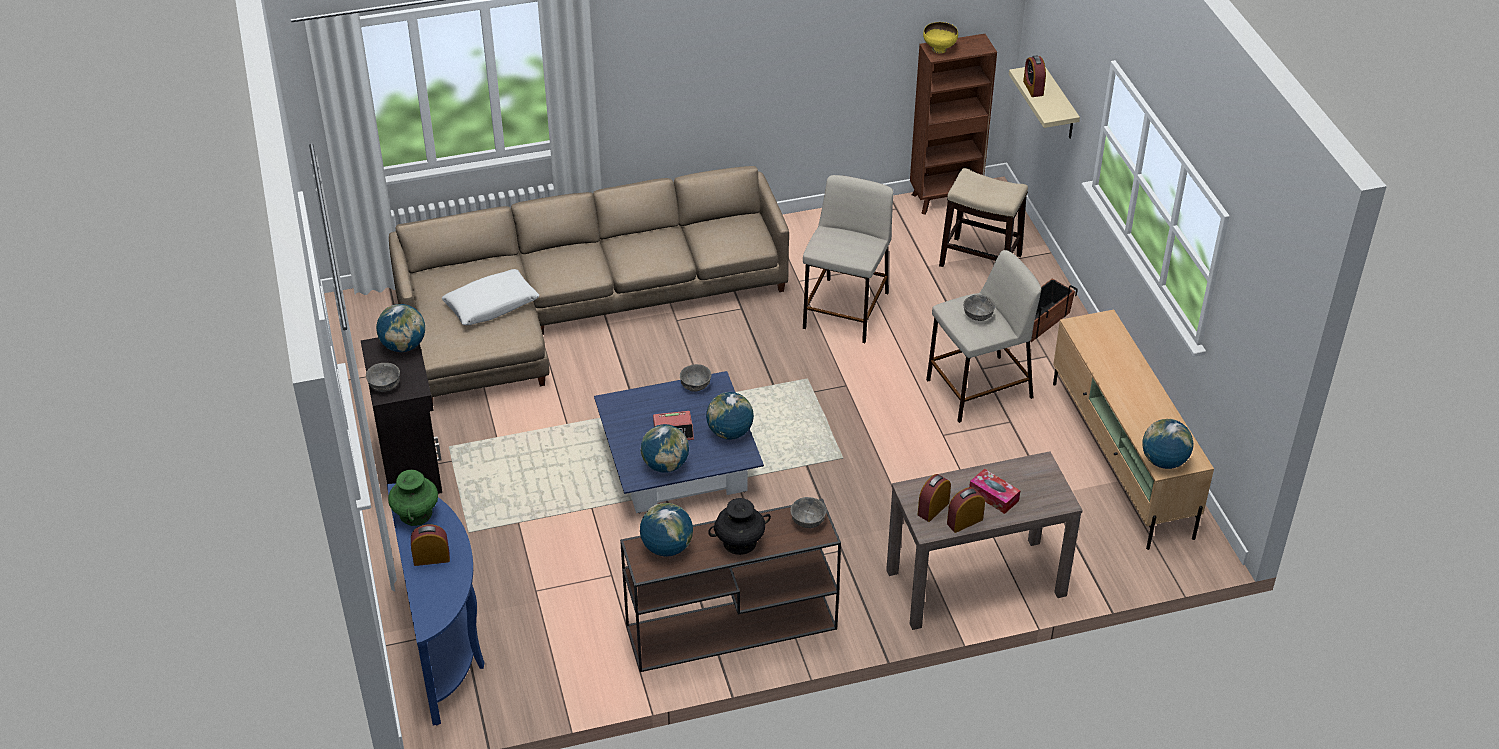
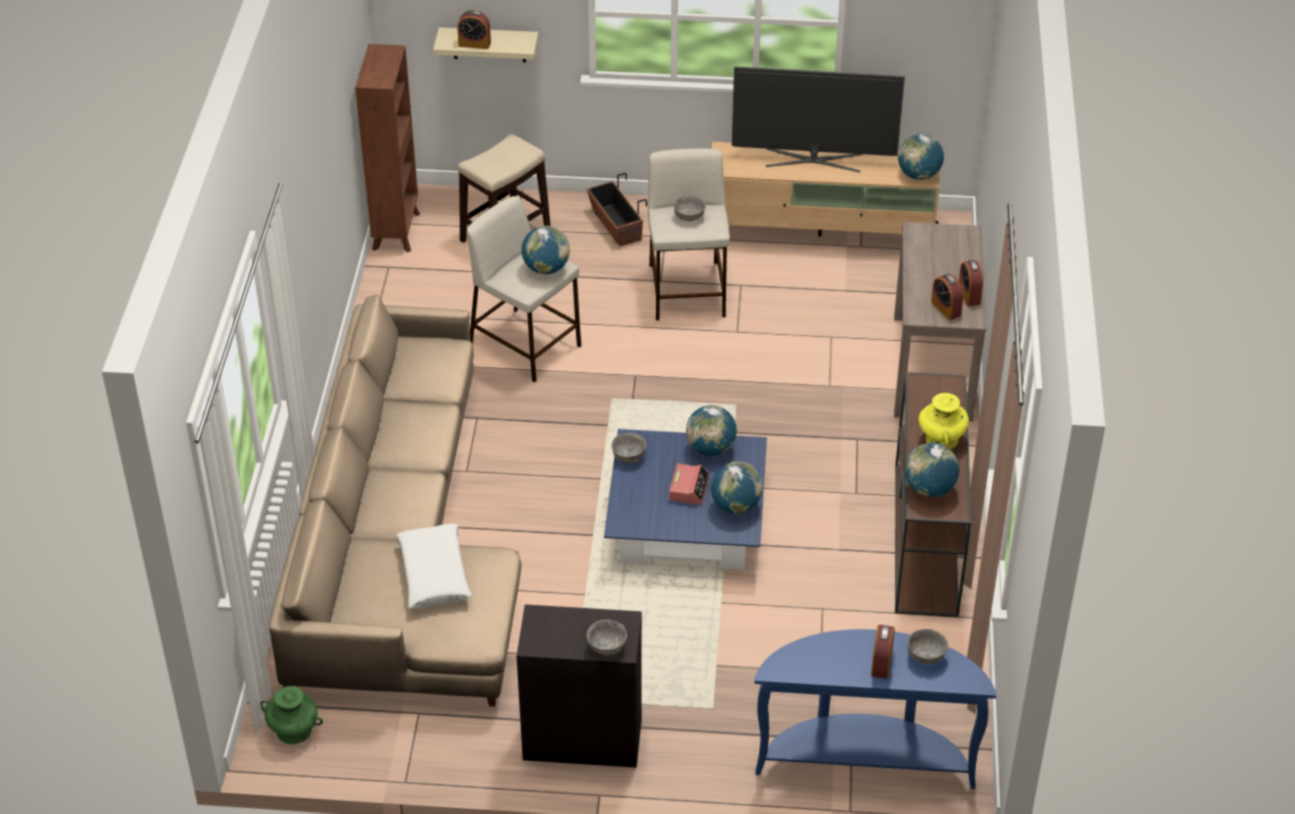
camera: 70 degrees left, 0 degrees up
globe [376,304,425,352] -> globe moved to [522,226,570,274]
green vase [388,470,438,526] -> green vase moved to [260,686,323,744]
black vase [708,498,771,555] -> yellow vase [919,393,969,449]
grey bowl [790,497,827,528] -> grey bowl moved to [907,629,948,664]
yellow bowl [923,22,958,53] -> none
tissue box [969,469,1020,514] -> none
none -> television [732,66,905,173]

